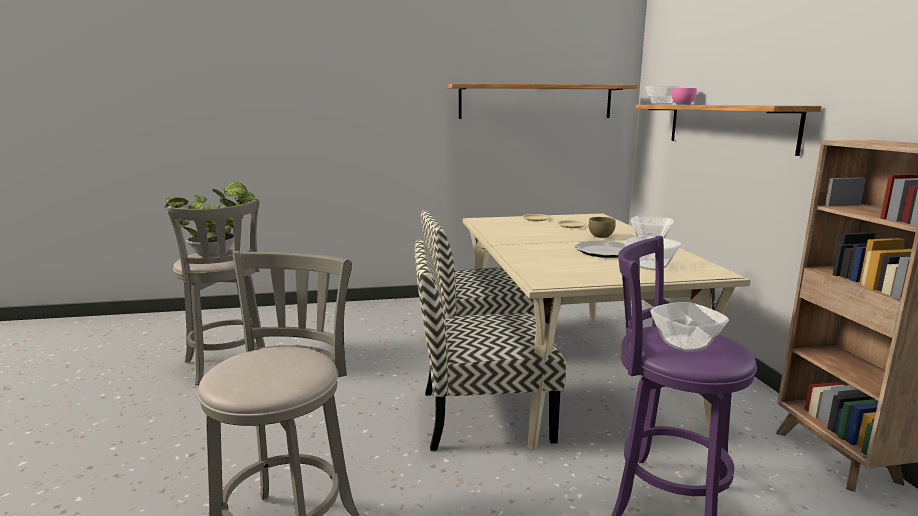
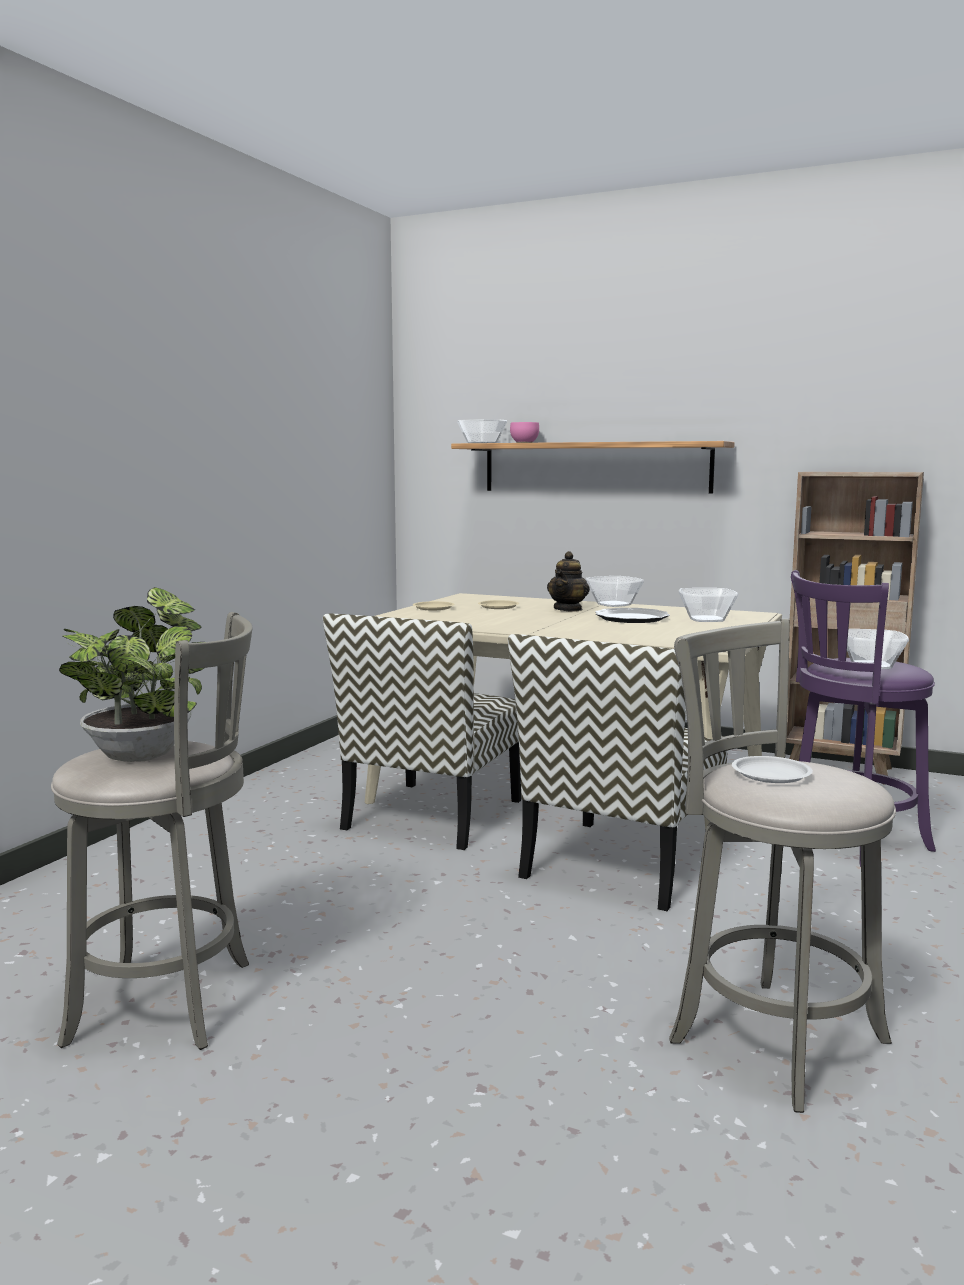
camera: 55 degrees left, 5 degrees down
shelf [447,84,637,119] -> none
brown bowl [589,217,616,238] -> teapot [547,551,590,612]
none -> white plate [732,756,813,783]

